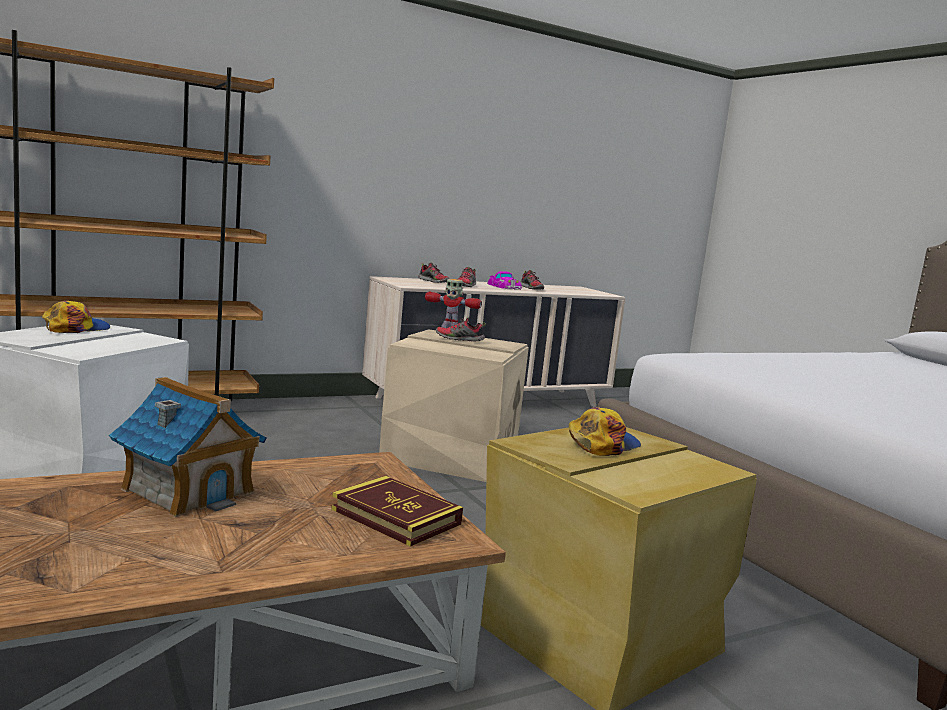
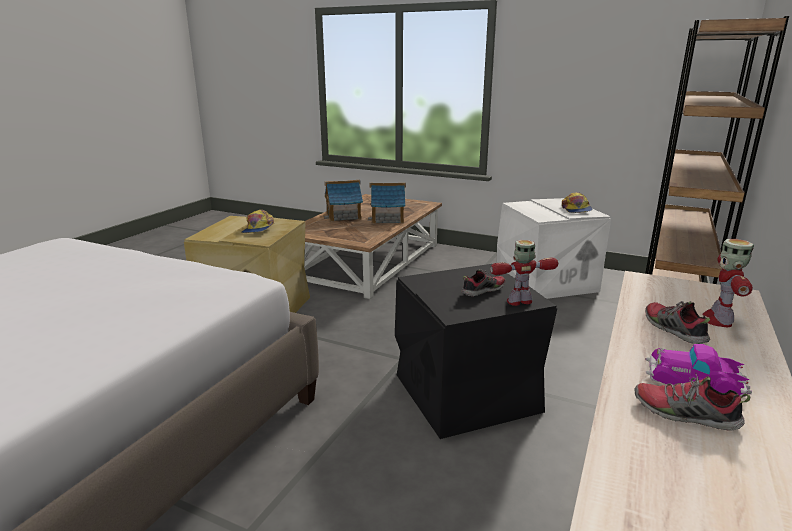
camera: 145 degrees right, 10 degrees up
book [331,476,463,547] -> none
beige storage box [379,330,529,482] -> black storage box [395,264,557,439]
shoe [418,262,449,283] -> toy robot [702,239,754,327]
none -> toy house [324,180,363,222]

